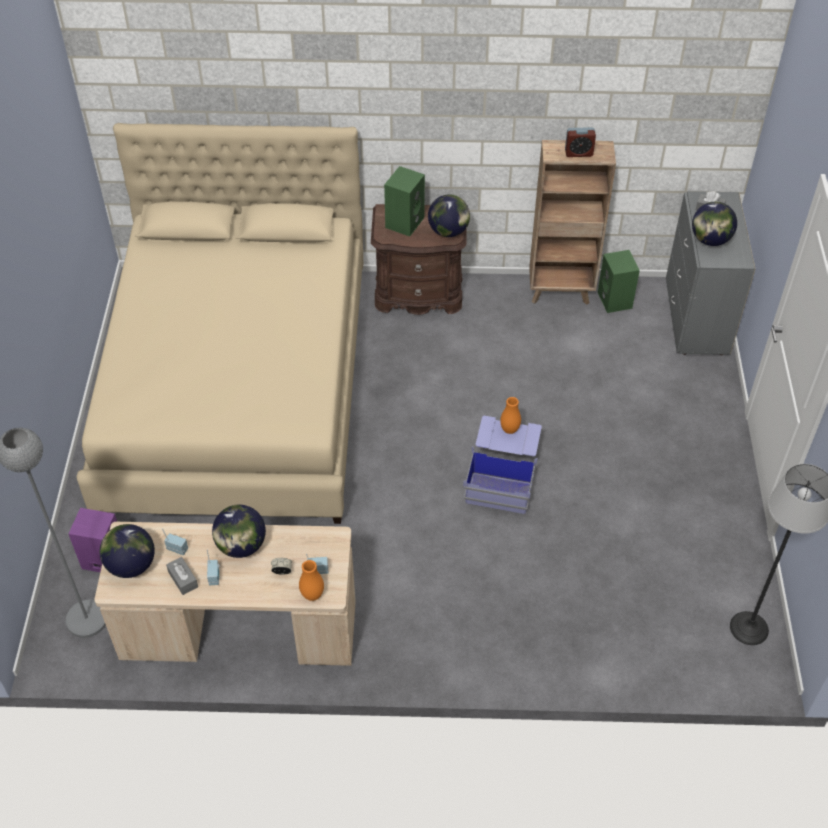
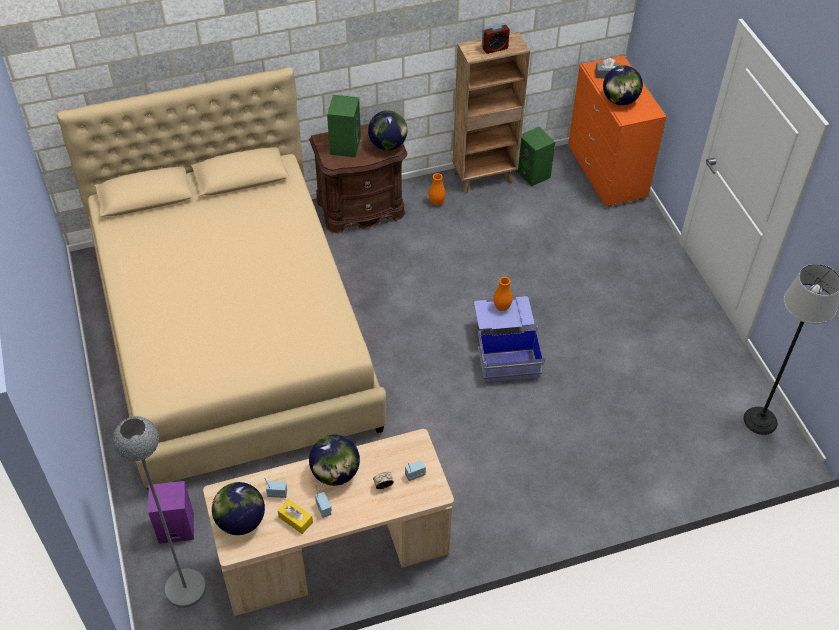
camera: 20 degrees left, 0 degrees up
grey tissue box [166,557,198,595] -> yellow tissue box [278,499,313,534]
orange vase [299,560,324,601] -> orange vase moved to [429,173,446,206]
grey dresser [666,191,755,355] -> orange dresser [568,55,667,206]

